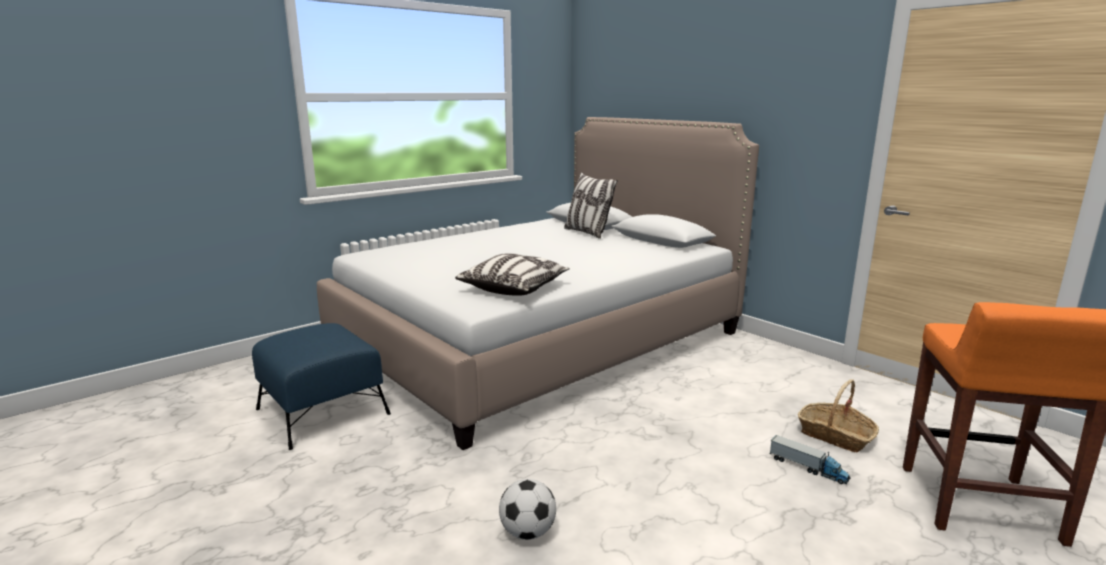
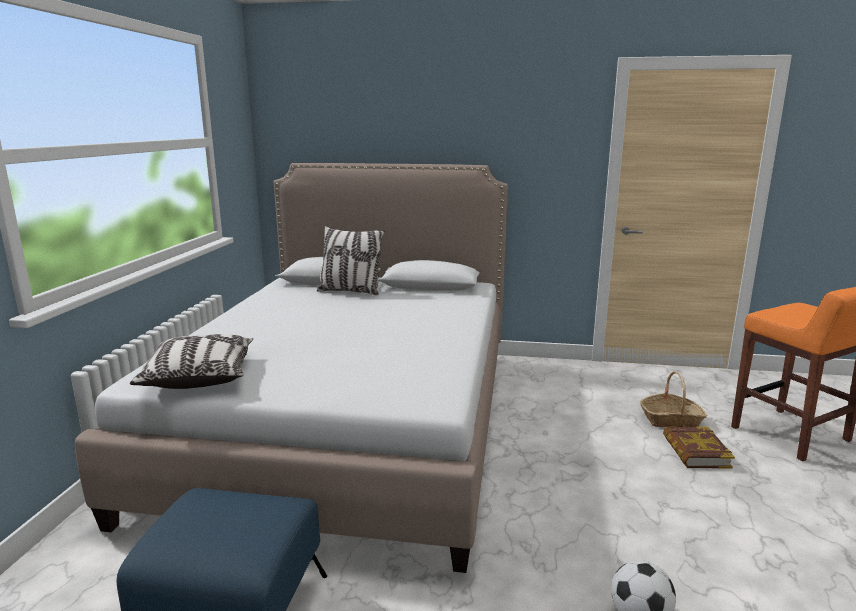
camera: 40 degrees left, 0 degrees up
pillow [455,253,570,296] -> pillow moved to [130,334,253,389]
toy truck [770,435,850,484] -> book [663,427,735,469]

